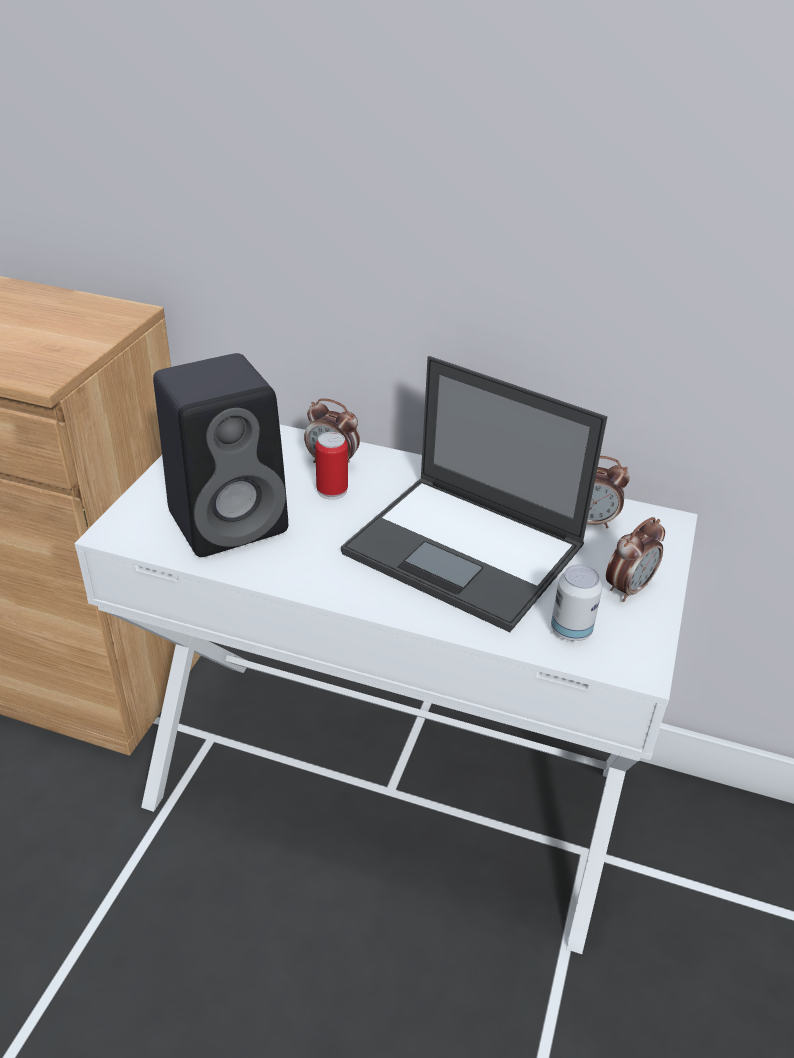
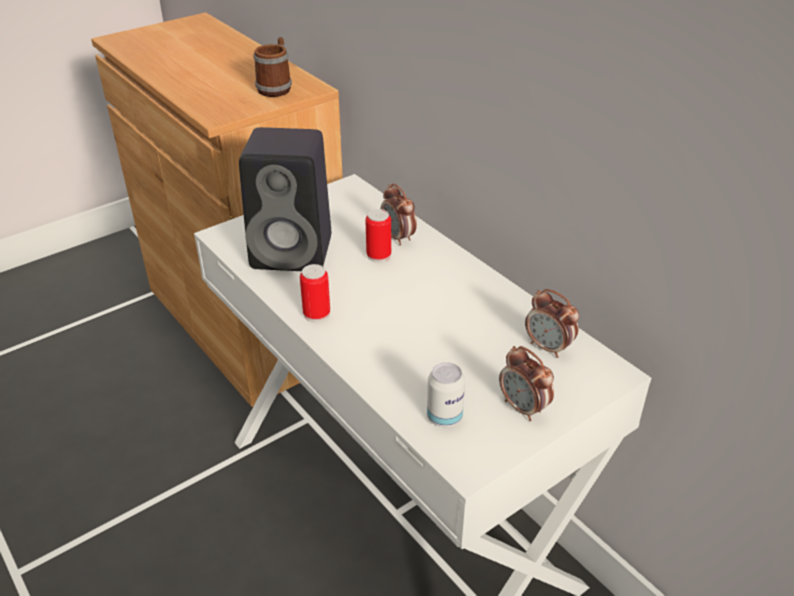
camera: 35 degrees right, 0 degrees up
laptop [341,356,607,632] -> none
alarm clock [606,517,665,602] -> alarm clock turned 60 degrees clockwise [499,346,554,421]
none -> mug [253,37,292,97]
none -> can [300,264,330,322]

